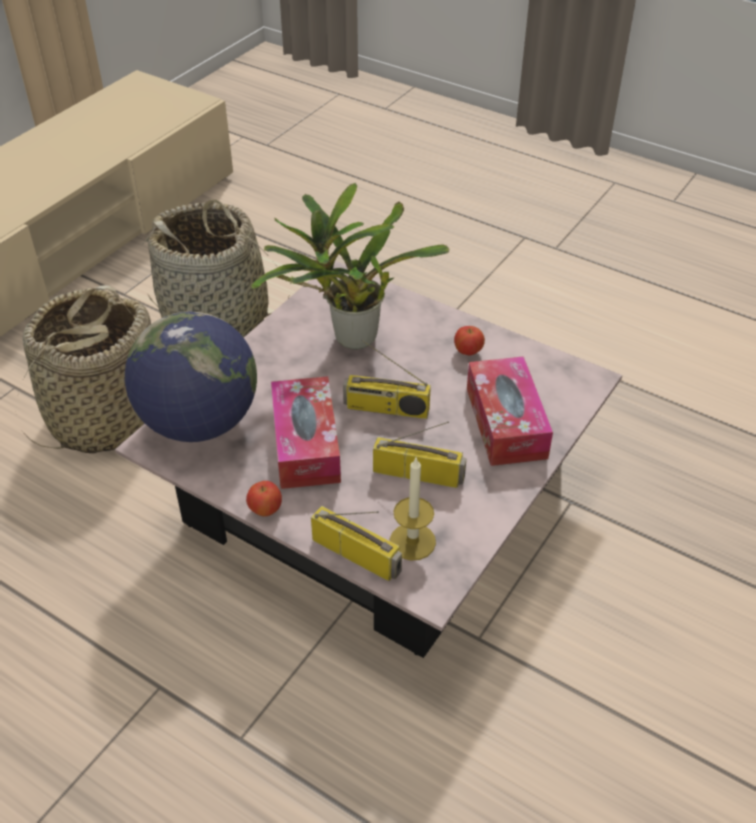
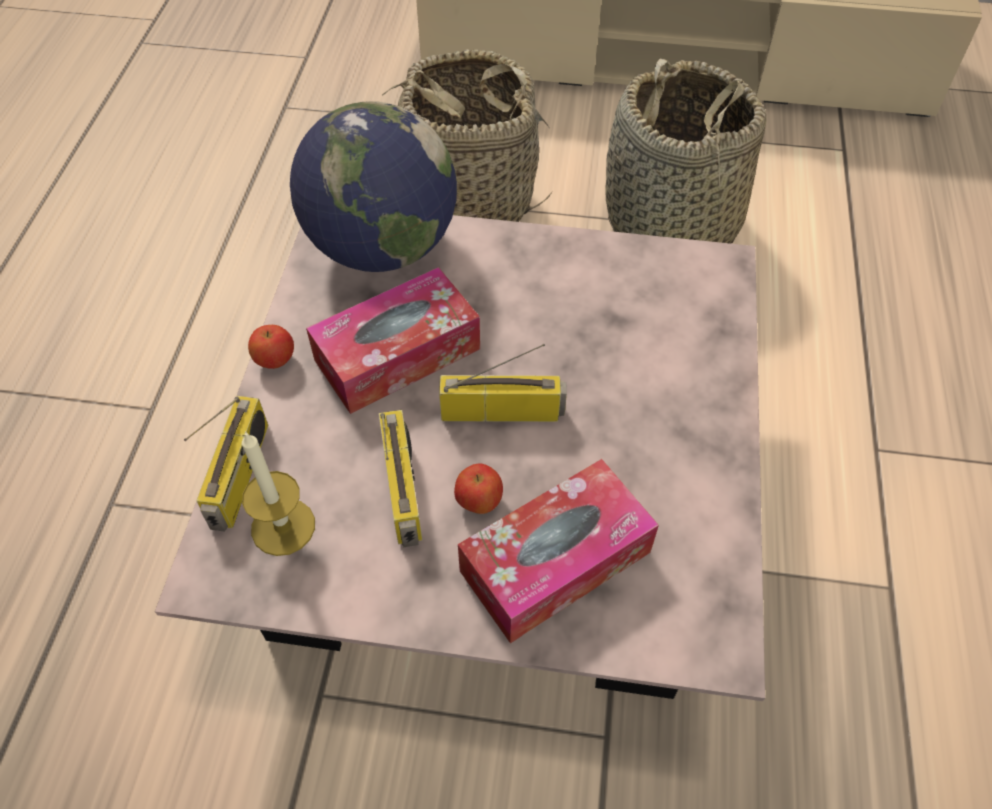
camera: 65 degrees right, 10 degrees up
potted plant [251,183,449,350] -> none
radio [343,340,431,419] -> radio turned 105 degrees clockwise [439,344,567,422]
apple [454,326,485,356] -> apple moved to [454,463,503,514]

